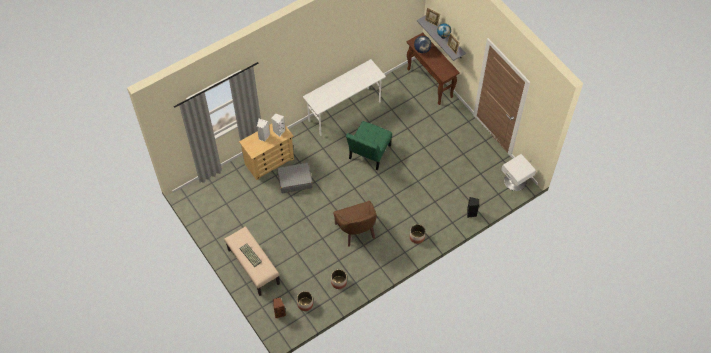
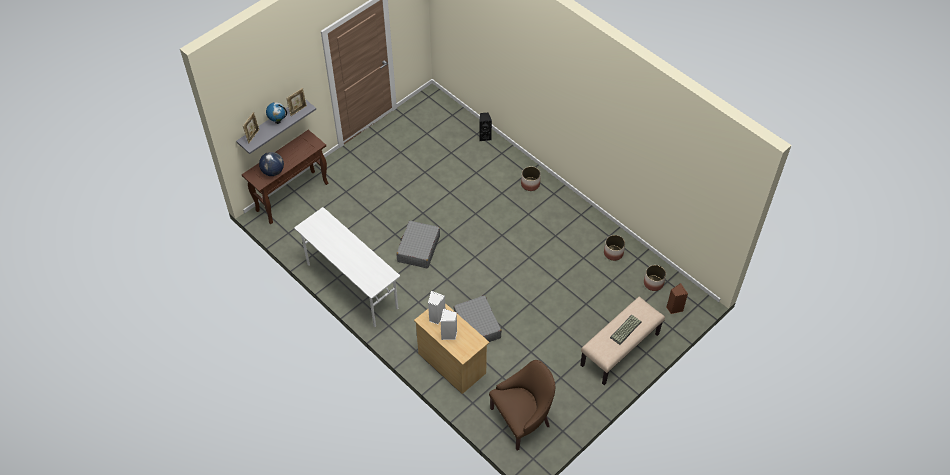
camera: 100 degrees left, 5 degrees down
brown armchair [333,201,377,247] -> brown armchair moved to [489,360,555,451]
green chair [346,121,392,170] -> grey suitcase [396,221,440,268]
white nightstand [501,154,536,191] -> none

